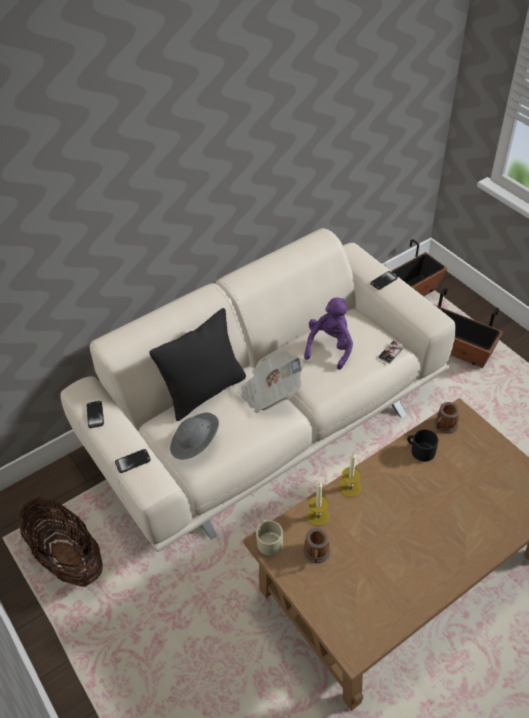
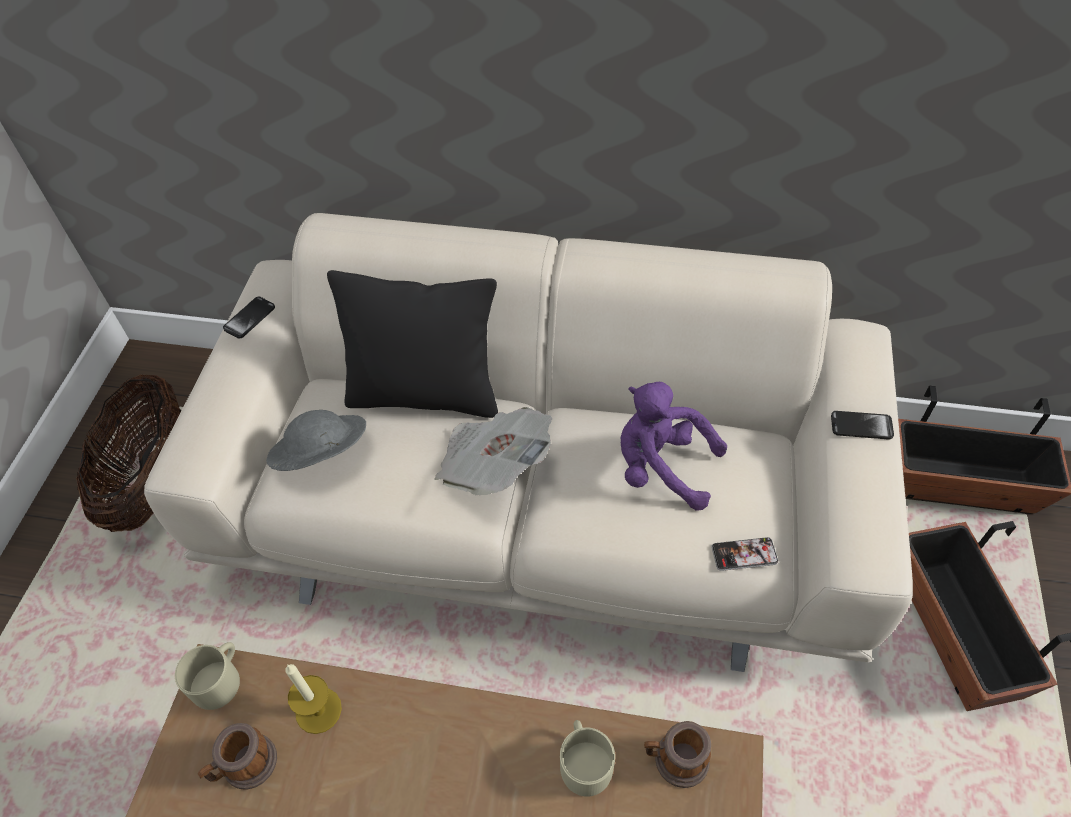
camera: 45 degrees right, 5 degrees up
phone [115,449,151,473] -> none
purple plush toy [304,298,353,370] -> purple plush toy turned 135 degrees counterclockwise [620,382,727,511]
candle [339,452,362,497] -> none
black mug [407,429,439,462] -> beige mug [560,720,615,797]

